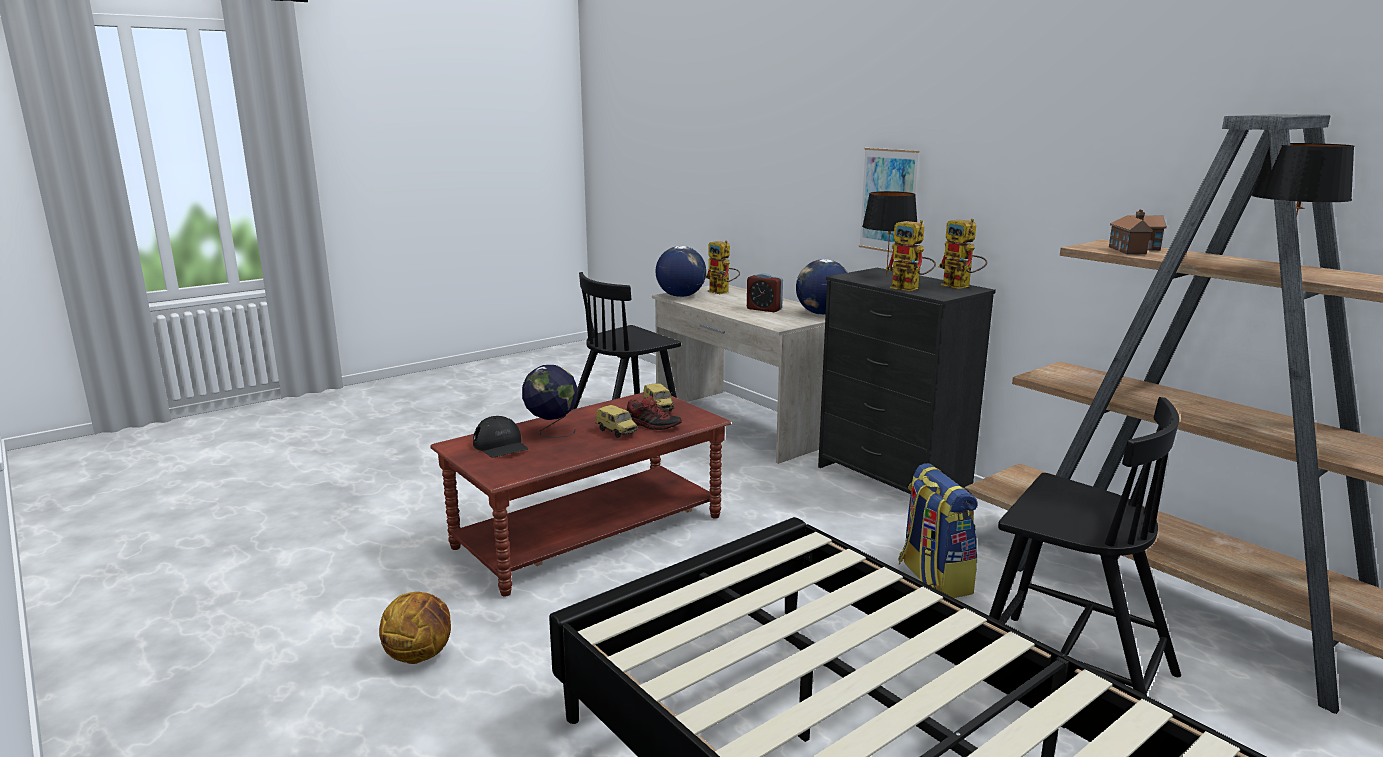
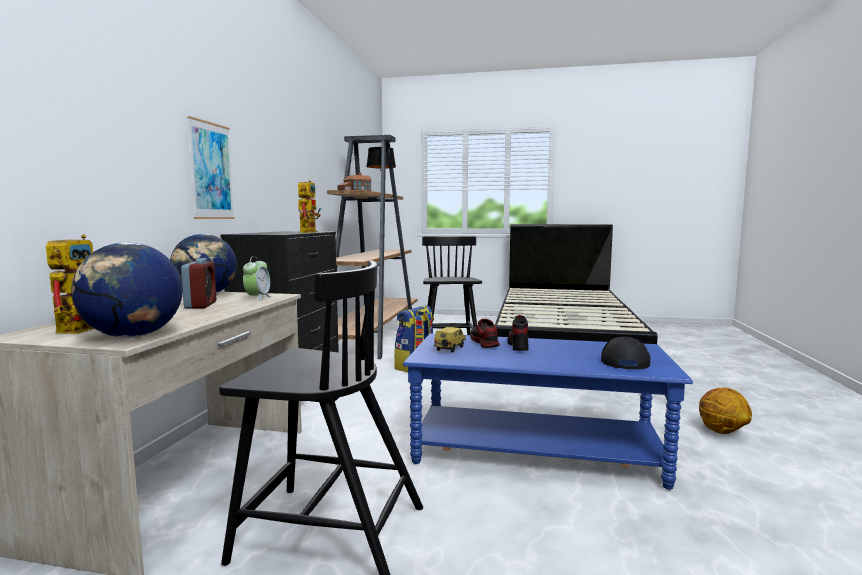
camera: 130 degrees left, 10 degrees down
brown coffee table [430,393,731,596] -> blue coffee table [403,334,693,490]
globe [522,365,577,438] -> none
toy car [596,405,638,438] -> shoe [507,315,529,351]
black table lamp [862,191,917,276] -> none
toy robot [938,219,987,289] -> none
none -> alarm clock [243,256,272,301]

